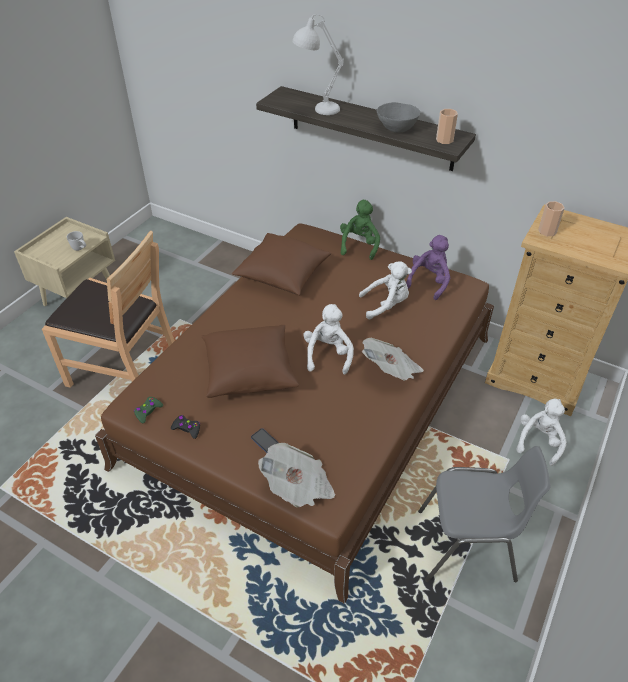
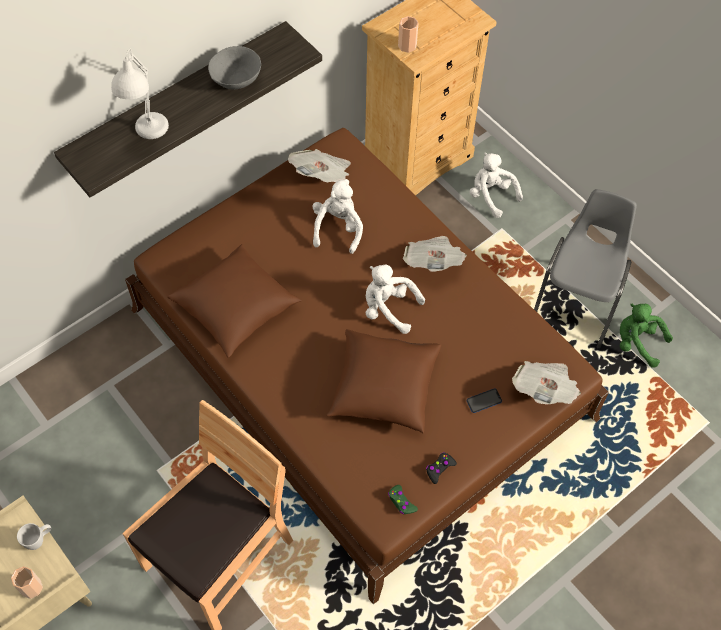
camera: 70 degrees left, 15 degrees up
green plush toy [340,200,380,260] -> green plush toy moved to [620,304,673,368]
purple plush toy [406,235,450,300] -> newspaper [288,149,351,182]
cup [436,109,458,144] -> cup moved to [11,566,43,599]

